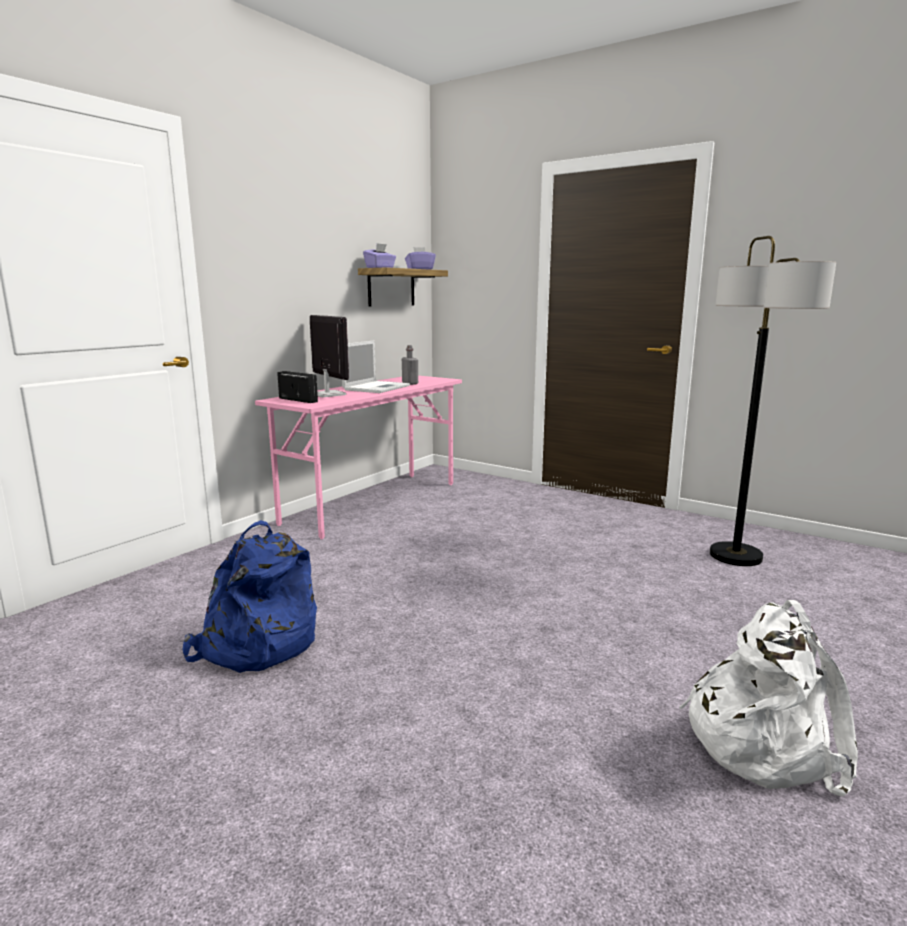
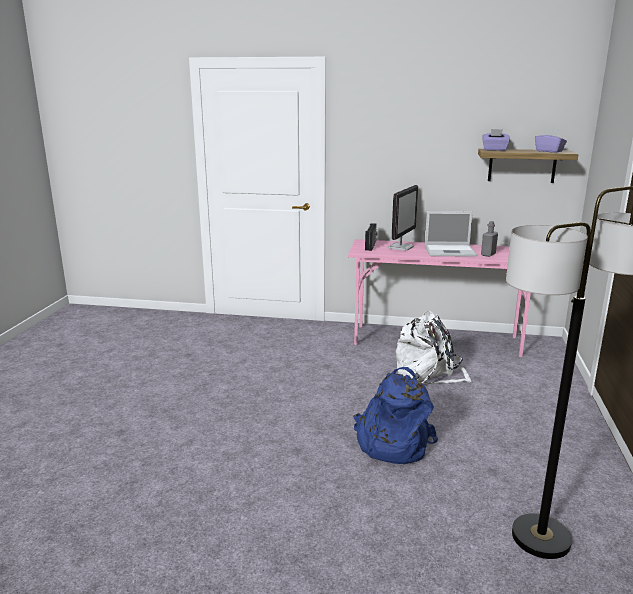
camera: 65 degrees right, 5 degrees up
blue backpack [183,520,317,673] -> blue backpack moved to [353,367,438,464]
white backpack [679,600,858,796] -> white backpack moved to [396,311,472,384]

